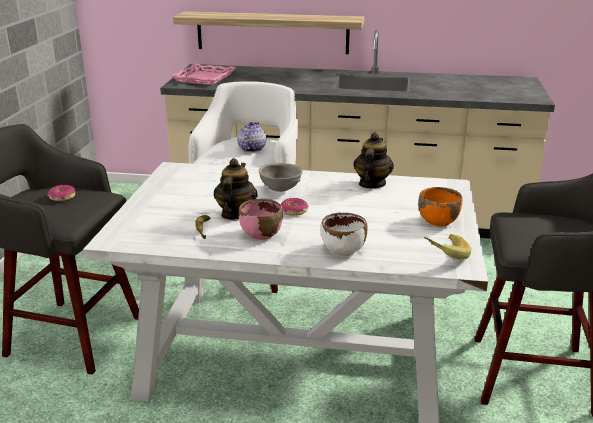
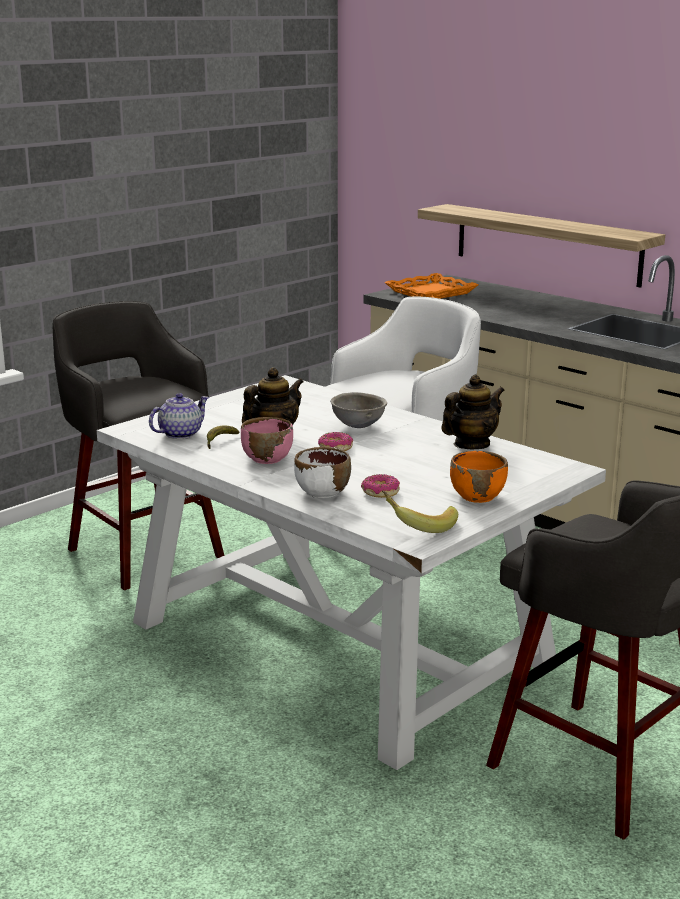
camera: 35 degrees right, 5 degrees down
donut [48,185,75,201] -> donut moved to [361,474,400,498]
pink tray [171,64,236,85] -> orange tray [384,273,478,299]
teapot [237,122,266,152] -> teapot moved to [149,393,209,439]

